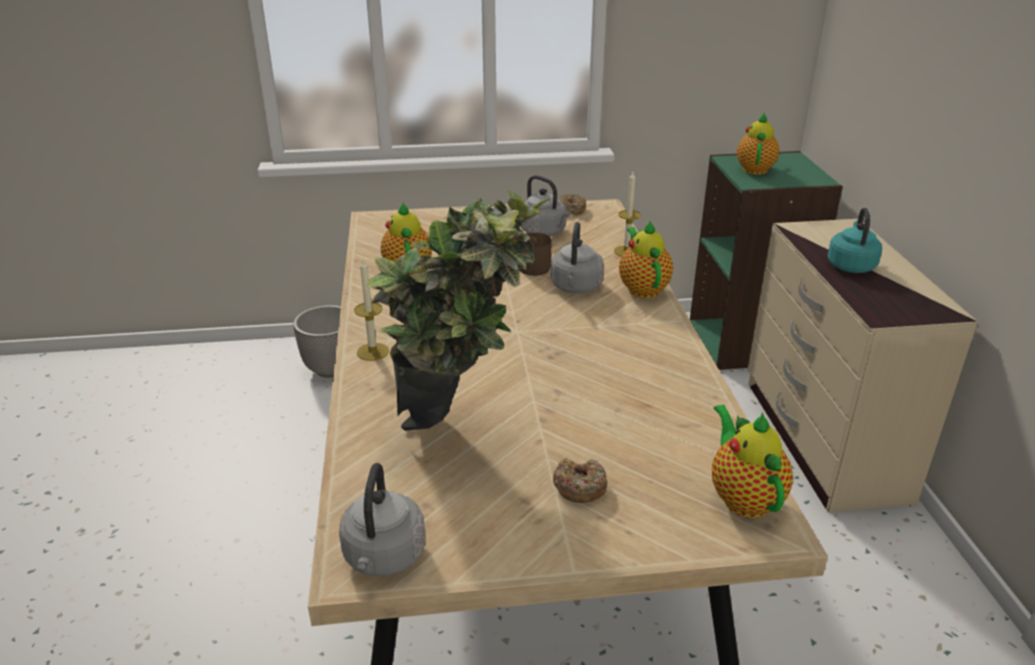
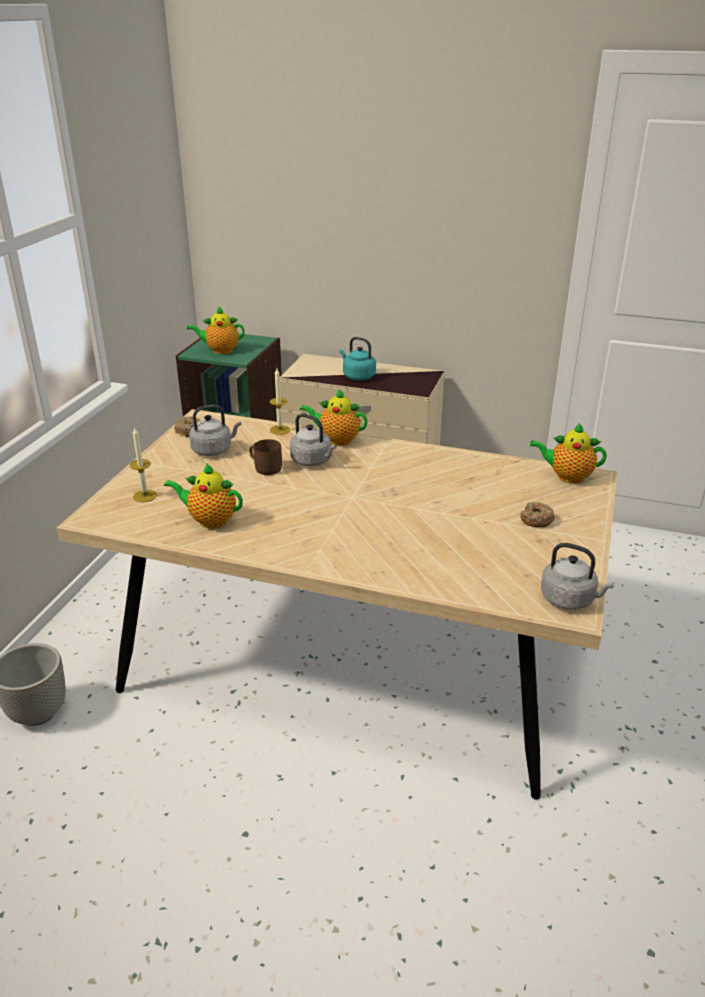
camera: 65 degrees left, 0 degrees up
candle [354,259,389,361] -> candle moved to [130,427,157,502]
potted plant [367,189,552,431] -> none
teapot [737,113,779,175] -> teapot turned 45 degrees counterclockwise [187,306,245,354]

